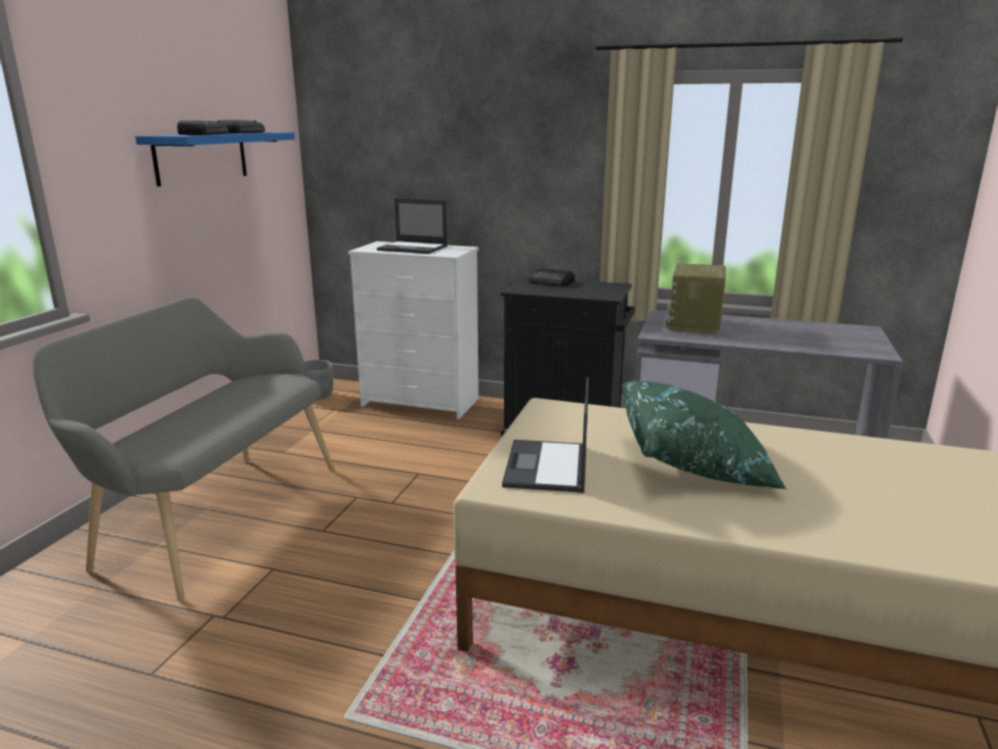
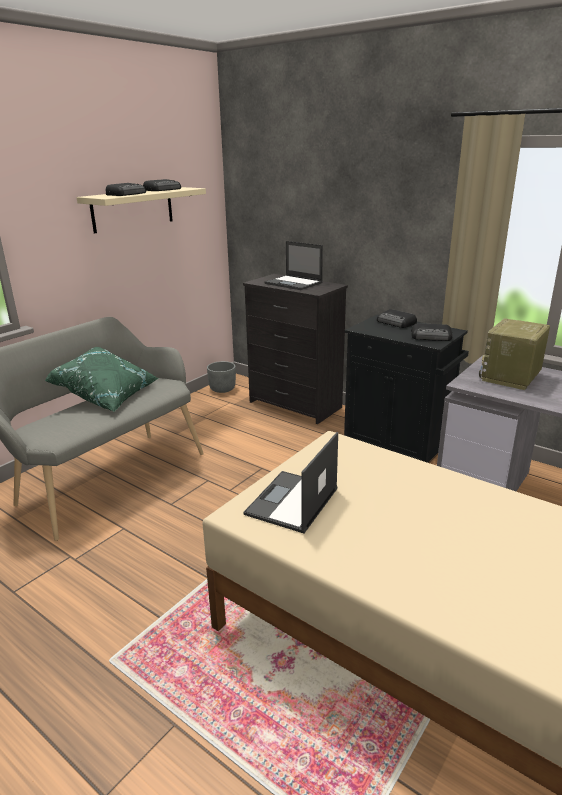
camera: 20 degrees right, 5 degrees up
blue shelf [135,132,295,187] -> beige shelf [76,187,206,234]
white dresser [348,241,479,419] -> black dresser [243,274,348,424]
green pillow [622,381,787,489] -> green pillow moved to [45,347,159,412]
none -> radio [411,323,452,341]

